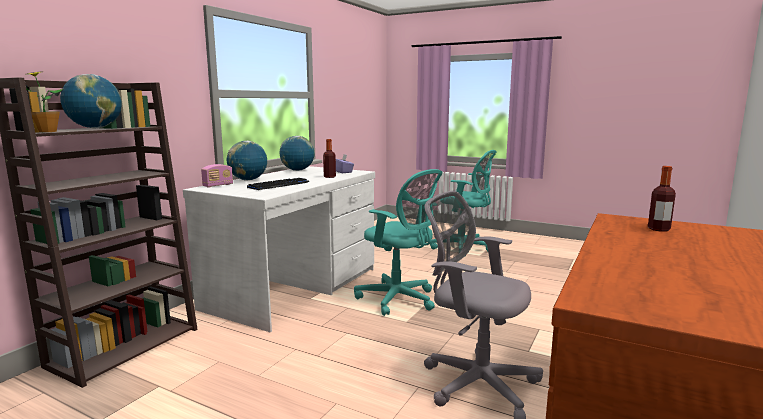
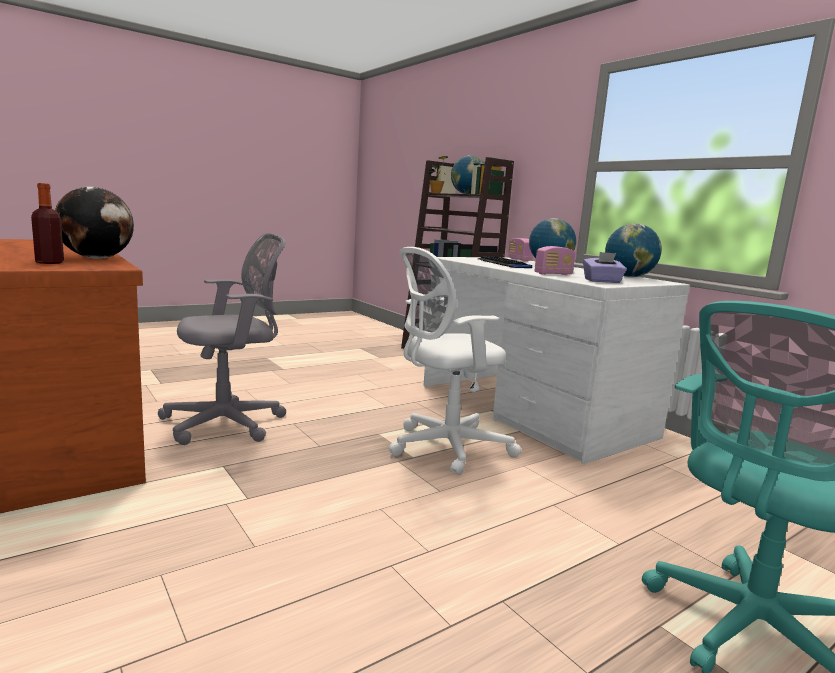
camera: 115 degrees right, 0 degrees up
bottle [323,139,336,178] -> radio [535,246,575,275]
turquoise office chair [354,169,442,316] -> white office chair [389,247,522,475]
none -> globe [55,187,134,259]

